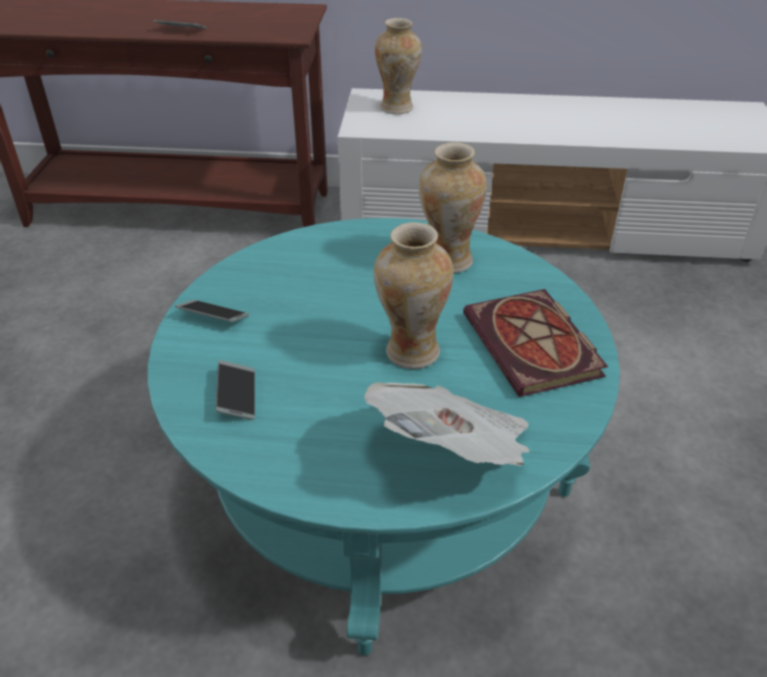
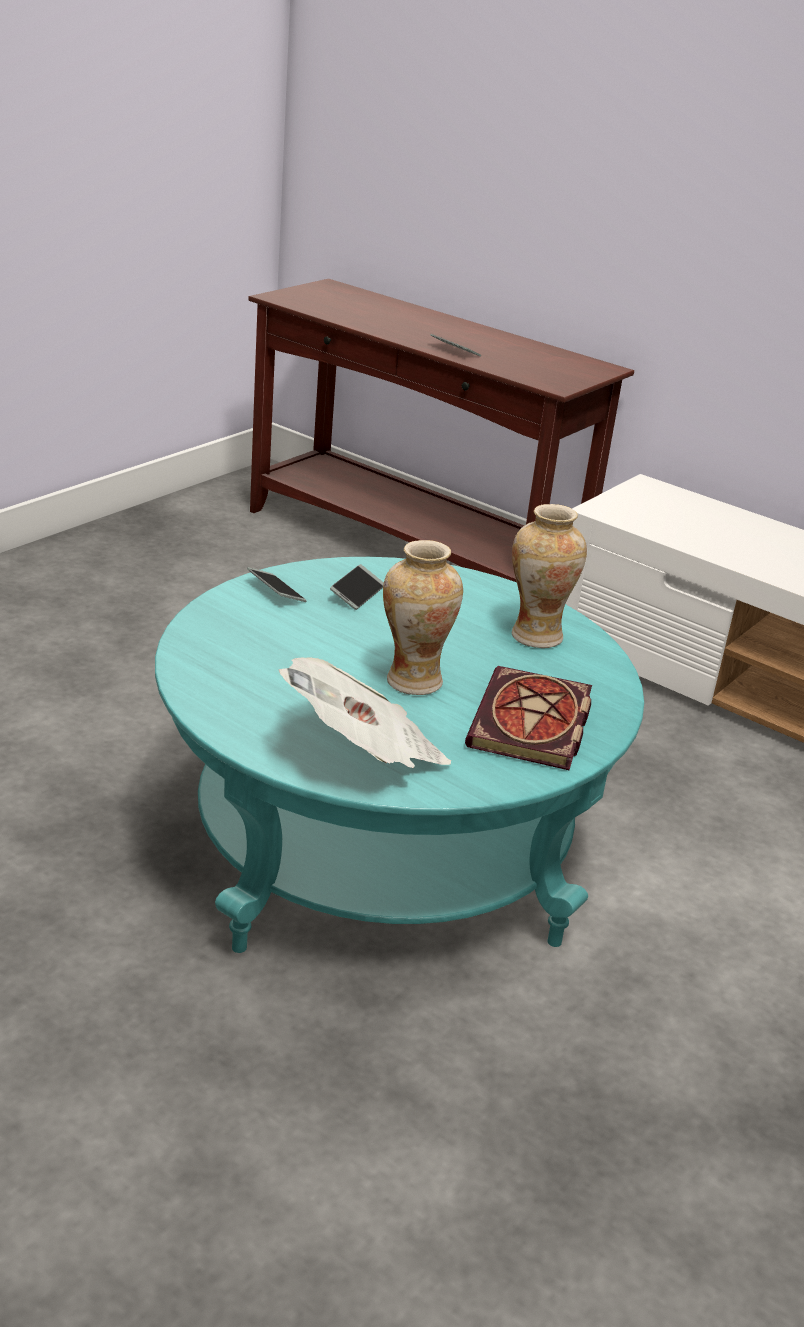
camera: 30 degrees right, 10 degrees down
phone [215,360,255,420] -> phone moved to [330,564,384,610]
vase [375,18,422,114] -> none

